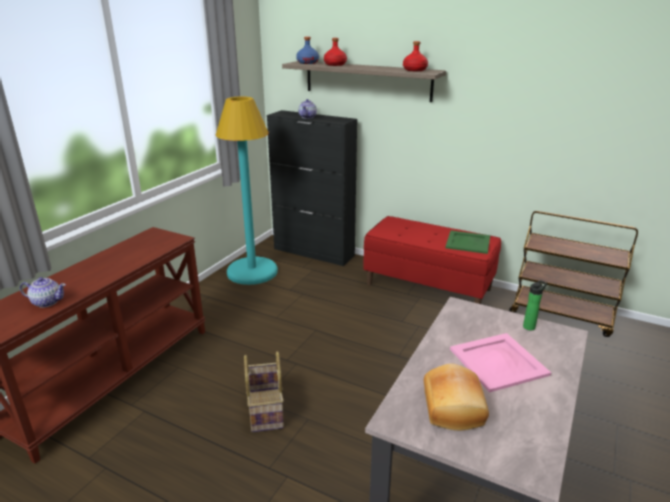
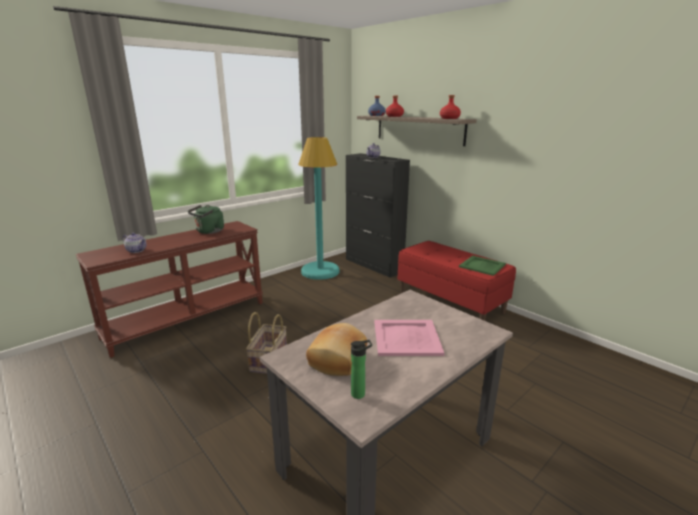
camera: 20 degrees right, 5 degrees down
brown cart [509,211,638,337] -> none
bottle [523,280,547,331] -> bottle moved to [351,340,372,399]
none -> green kettle [188,205,224,234]

